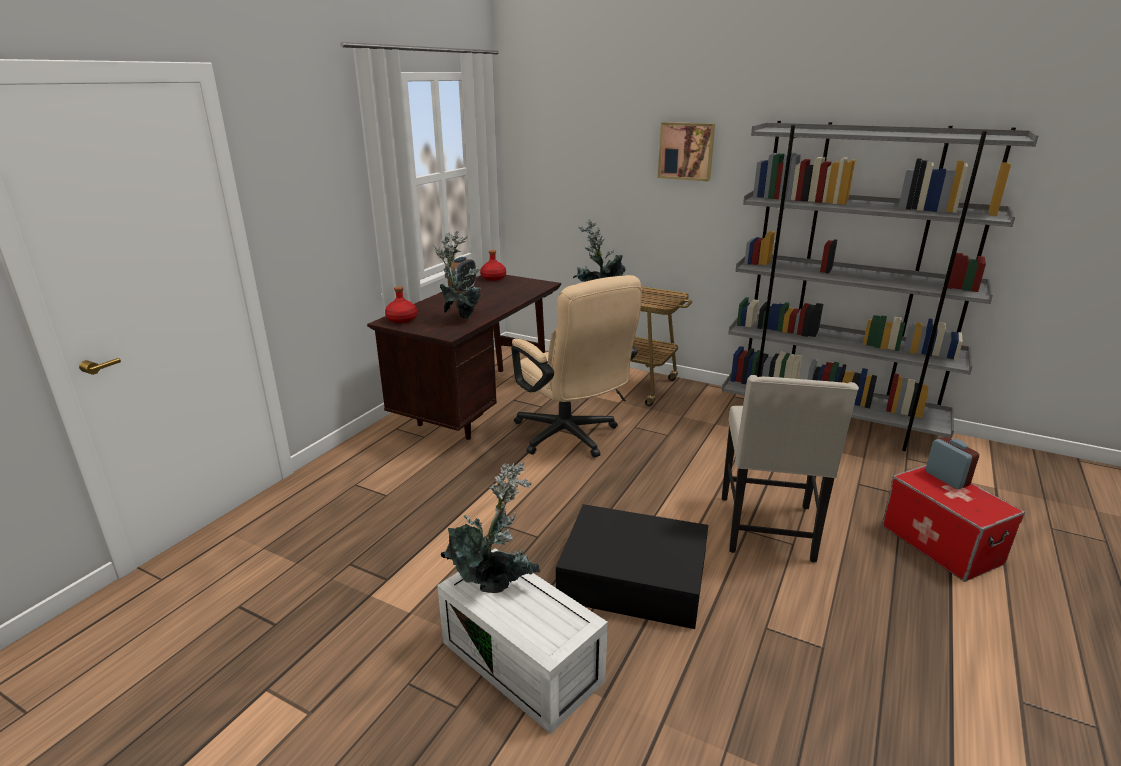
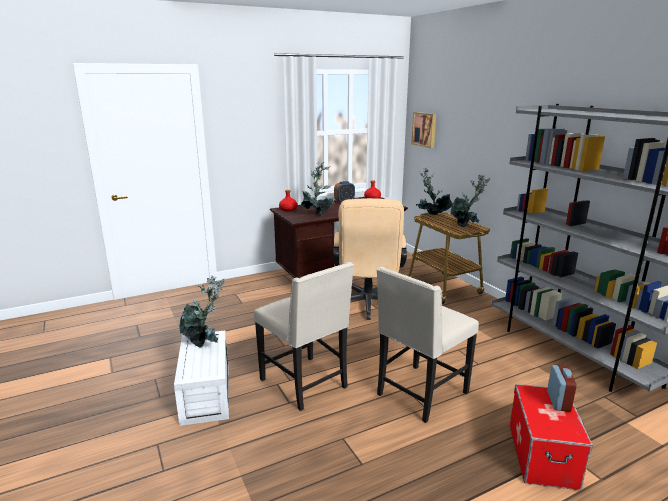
camera: 35 degrees right, 5 degrees down
black storage box [556,504,708,629] -> beige chair [254,262,354,411]
picture [658,122,715,181] -> picture moved to [411,112,436,148]
none -> potted plant [451,175,490,227]

